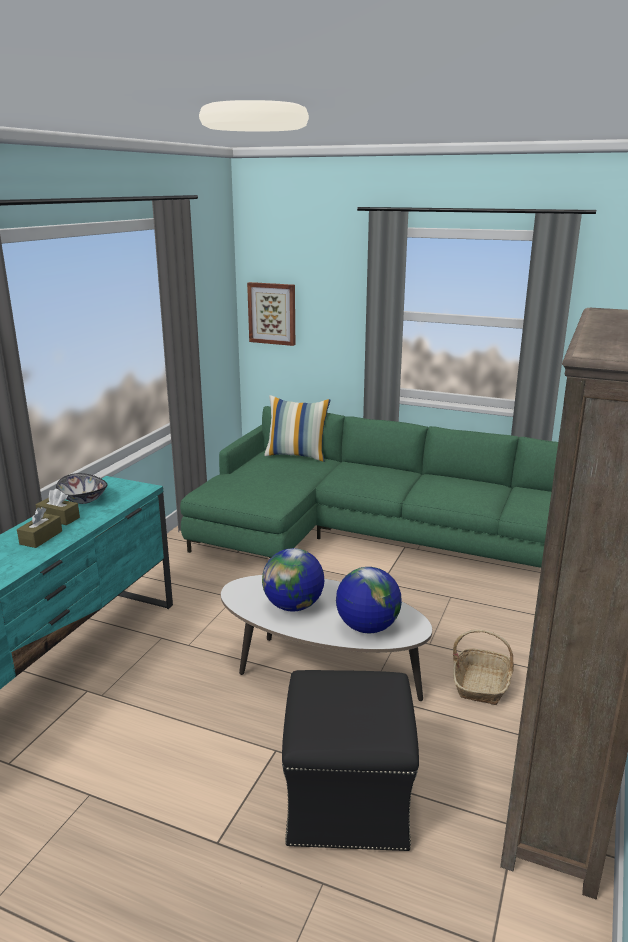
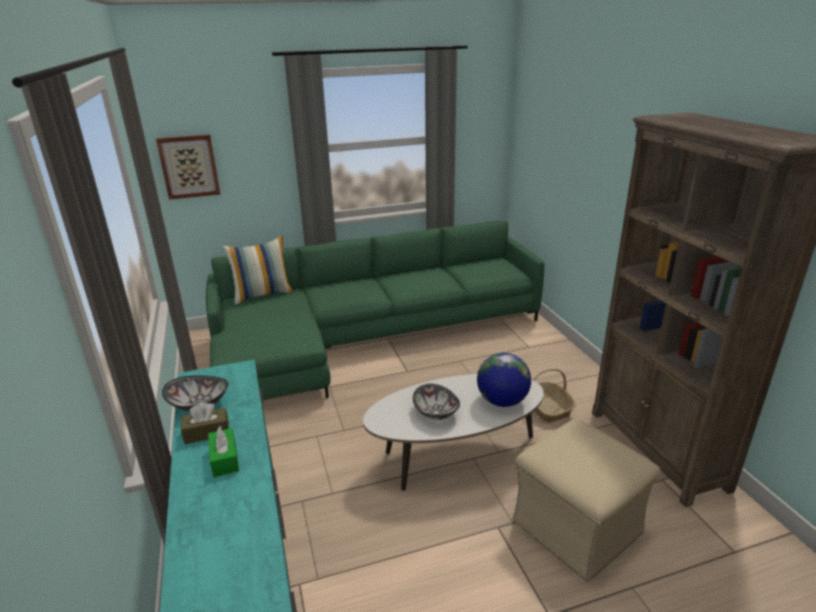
camera: 40 degrees left, 5 degrees up
brown tissue box [17,507,62,548] -> green tissue box [208,426,239,477]
globe [262,548,324,611] -> bowl [413,384,460,420]
black ottoman [282,670,419,851] -> beige ottoman [513,418,660,582]

